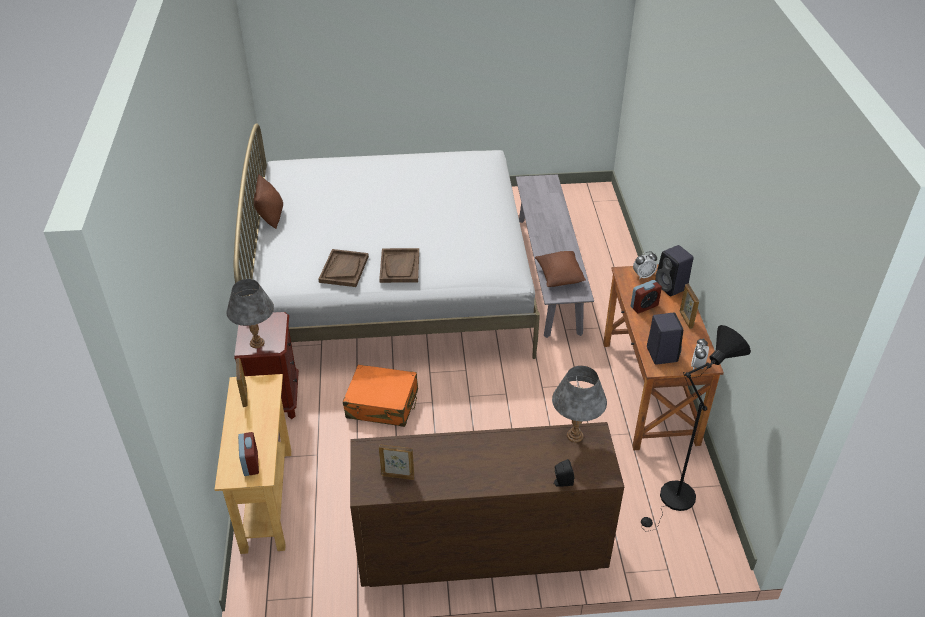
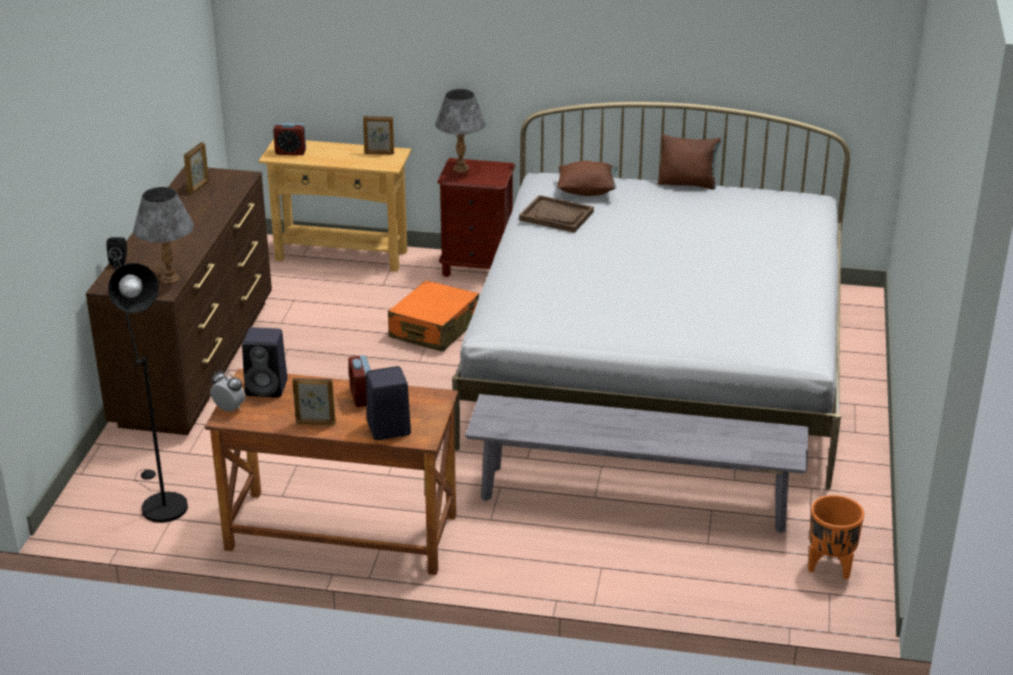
camera: 105 degrees right, 10 degrees down
brown tray [379,248,419,283] -> none
brown pillow [535,251,586,287] -> brown pillow moved to [557,161,618,196]
alarm clock [633,252,657,279] -> none
none -> orange planter [808,495,864,580]

